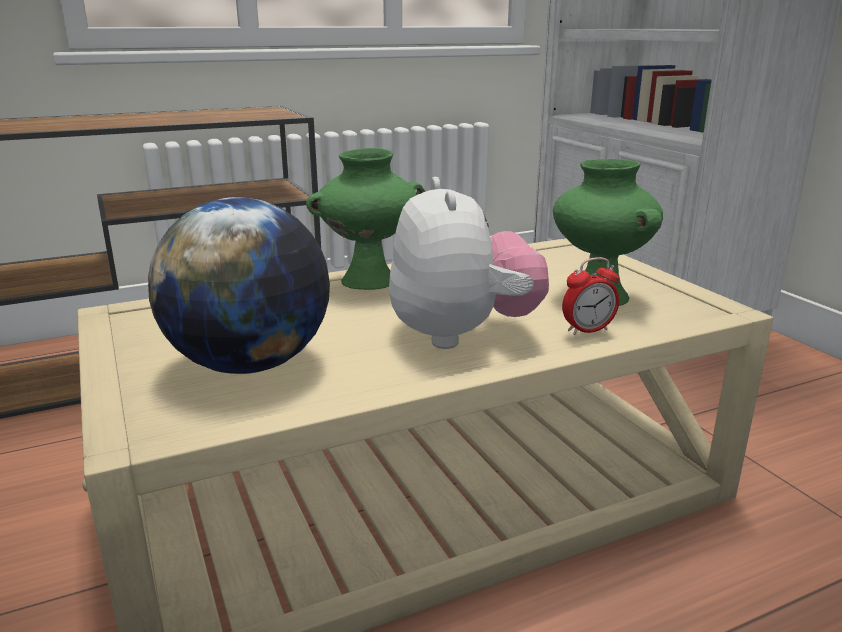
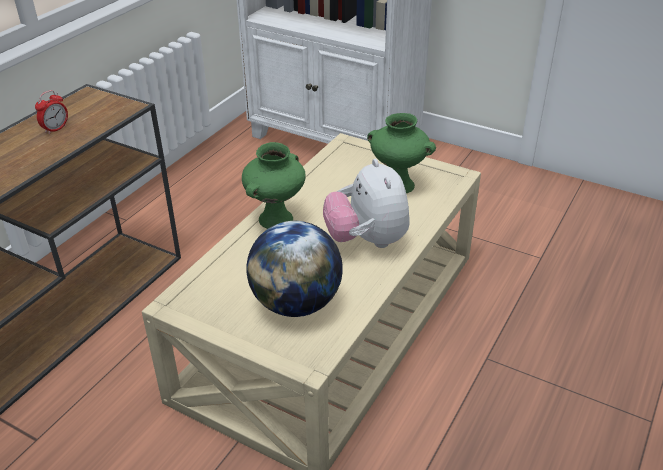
camera: 35 degrees left, 15 degrees up
plush toy [389,177,549,349] -> plush toy turned 150 degrees counterclockwise [323,159,410,248]
alarm clock [562,257,619,335] -> alarm clock moved to [35,90,68,135]

